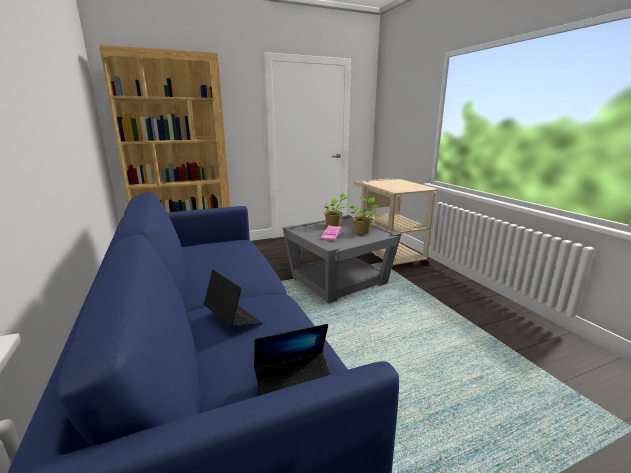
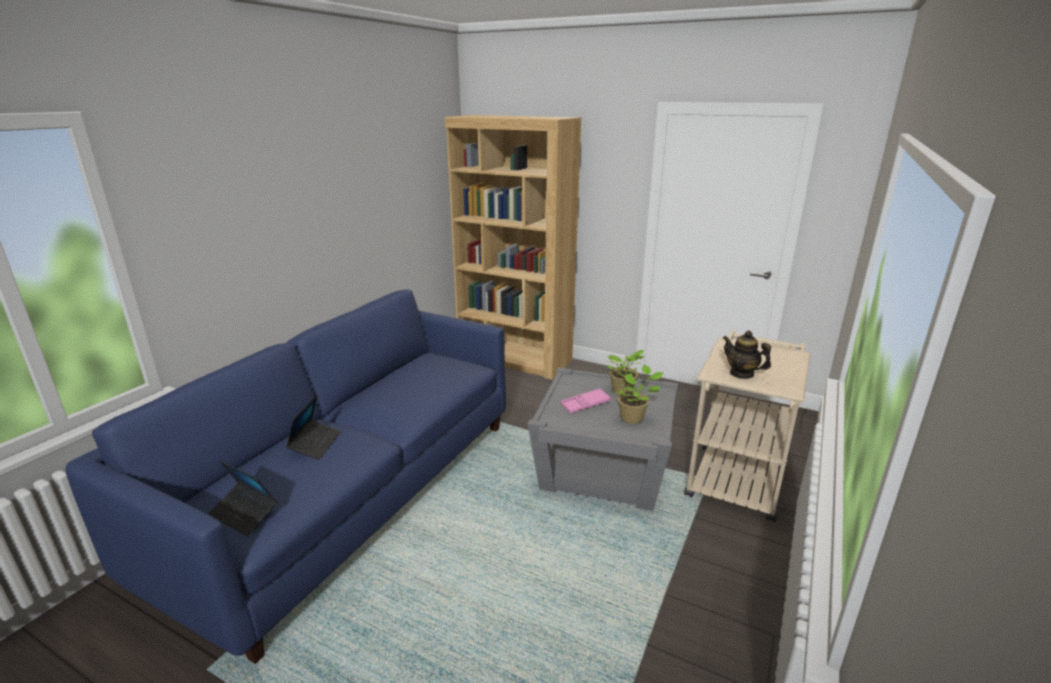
camera: 50 degrees right, 5 degrees up
none -> teapot [723,331,771,379]

